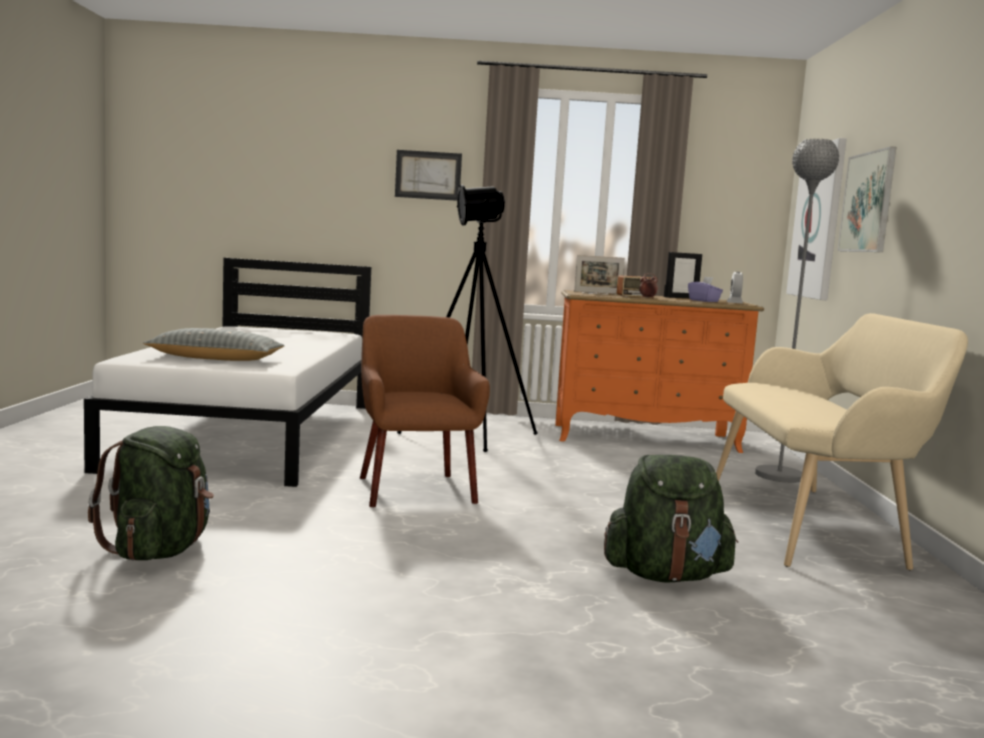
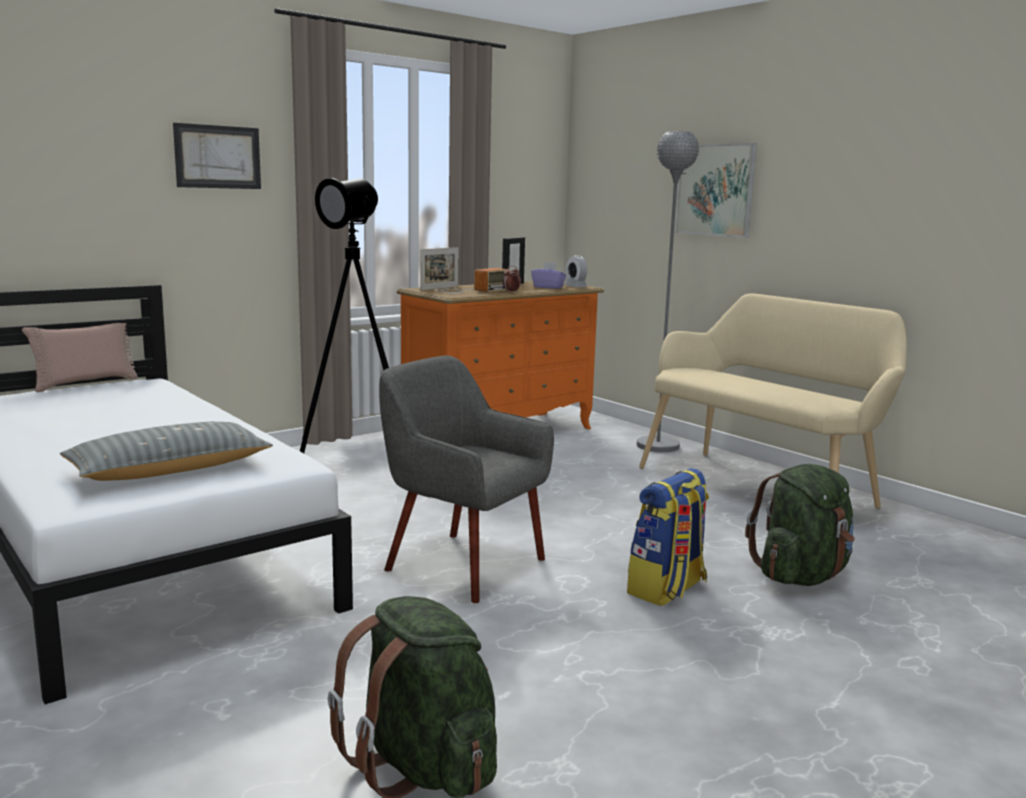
camera: 40 degrees left, 5 degrees up
brown armchair [360,315,490,507] -> grey armchair [379,356,554,603]
picture [786,138,847,300] -> none
none -> beige pillow [22,323,138,392]
none -> backpack [627,468,709,606]

